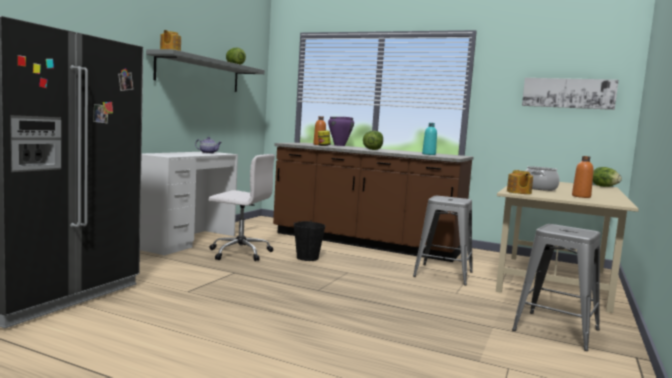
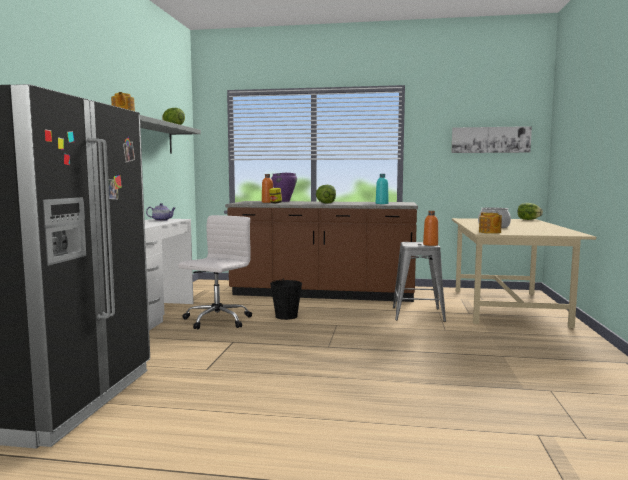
camera: 15 degrees left, 0 degrees up
white office chair [209,154,275,261] -> white office chair turned 60 degrees counterclockwise [178,215,252,329]
grey stool [512,224,601,351] -> none
orange bottle [572,156,594,198] -> orange bottle moved to [423,211,438,246]

